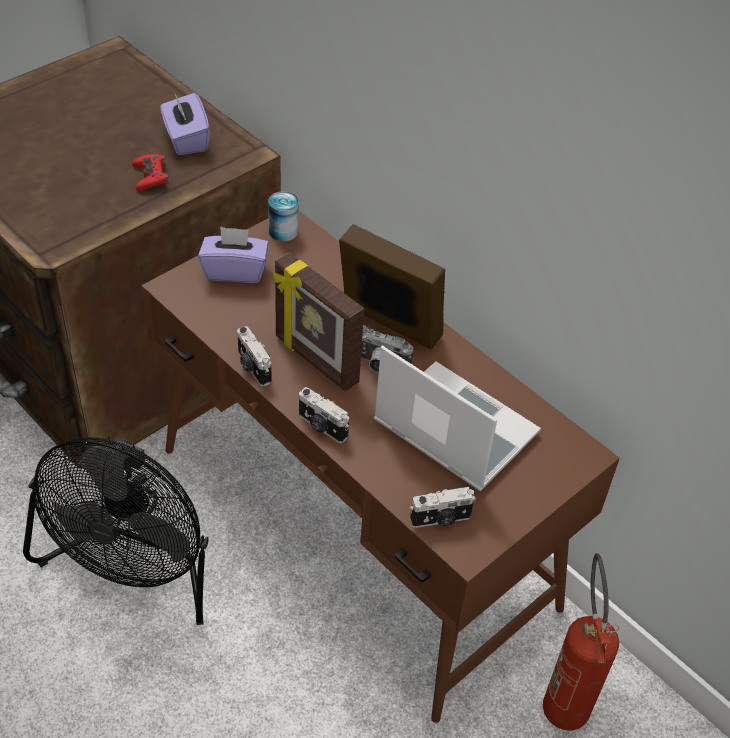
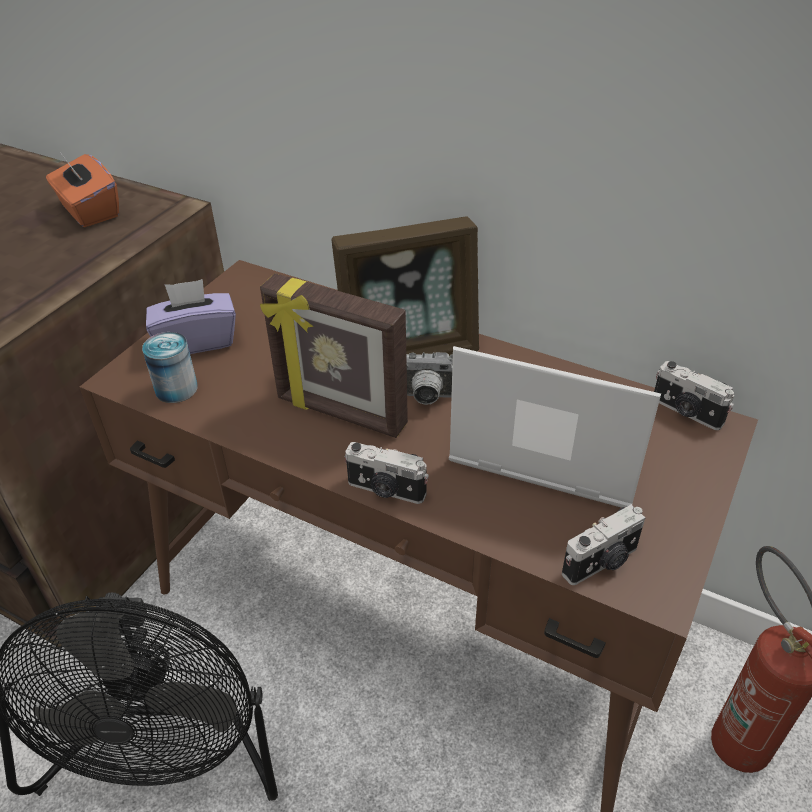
camera: 15 degrees left, 5 degrees down
red game controller [132,154,168,192] -> none
purple tissue box [160,93,210,155] -> orange tissue box [46,152,119,227]
camera [237,326,272,387] -> camera moved to [654,361,734,430]
can [268,191,299,241] -> can moved to [142,332,198,403]
picture frame [339,224,445,350] -> picture frame turned 150 degrees clockwise [331,216,479,356]

